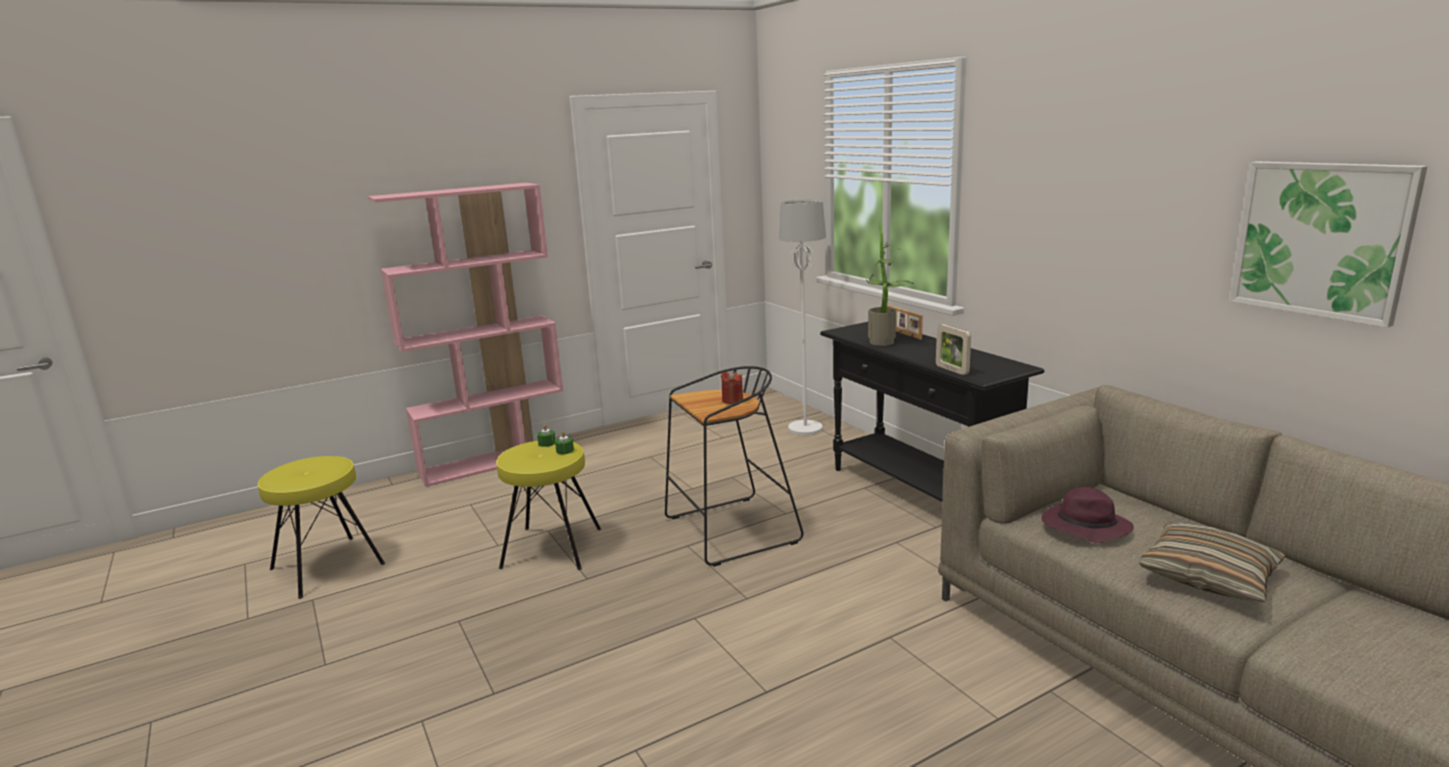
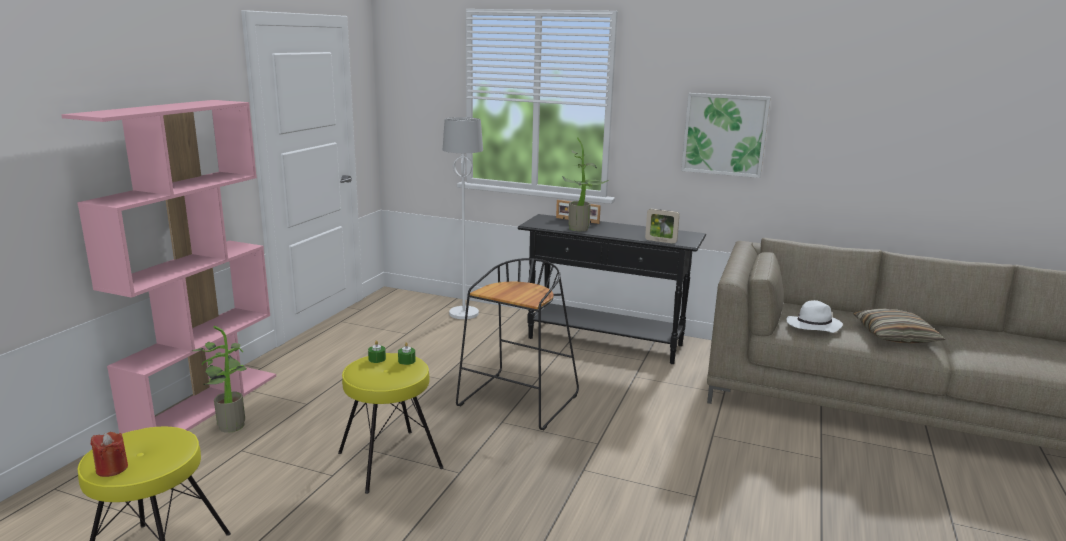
camera: 40 degrees left, 0 degrees up
red candle [721,371,743,404] -> red candle moved to [91,432,128,477]
purple hat [1041,487,1134,543] -> white hat [787,300,843,333]
picture [1230,162,1428,328] -> picture moved to [681,93,771,178]
none -> potted plant [192,326,247,433]

